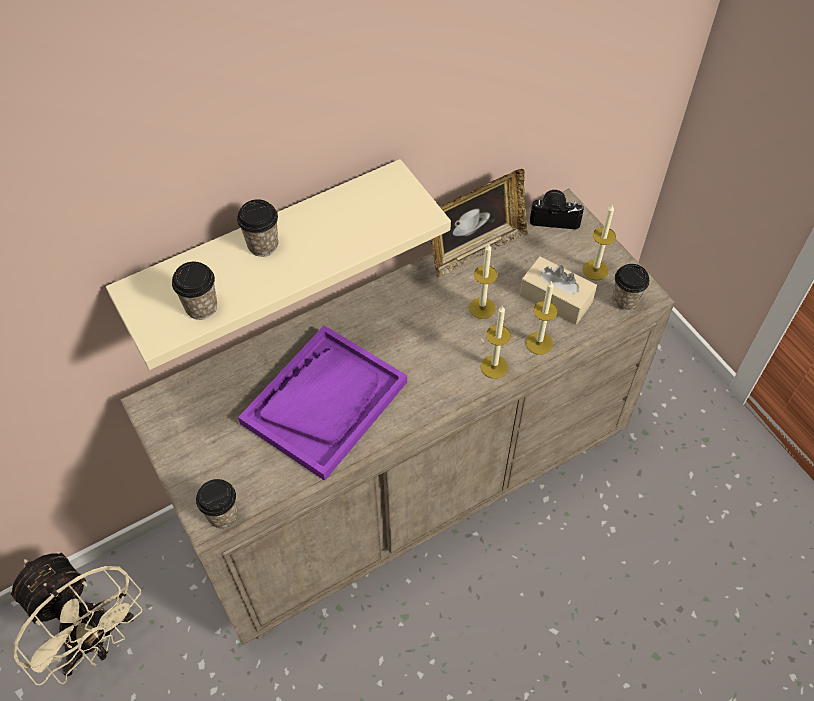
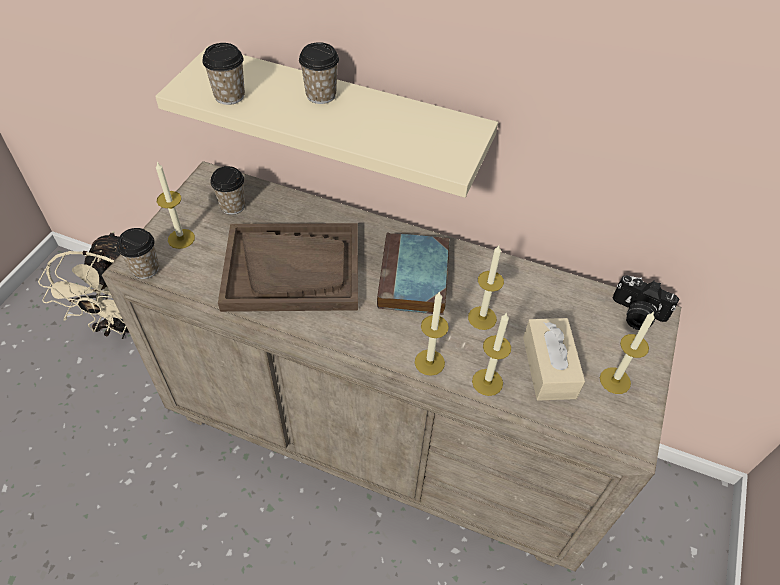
camera: 50 degrees right, 5 degrees down
purple tray [238,325,407,481] -> brown tray [218,223,358,312]
picture frame [431,169,528,277] -> none
camera [530,190,584,229] -> camera turned 150 degrees clockwise [612,275,679,330]
cup [613,264,649,311] -> cup moved to [210,166,245,215]
none -> candle [156,162,195,249]
none -> book [377,232,449,315]

